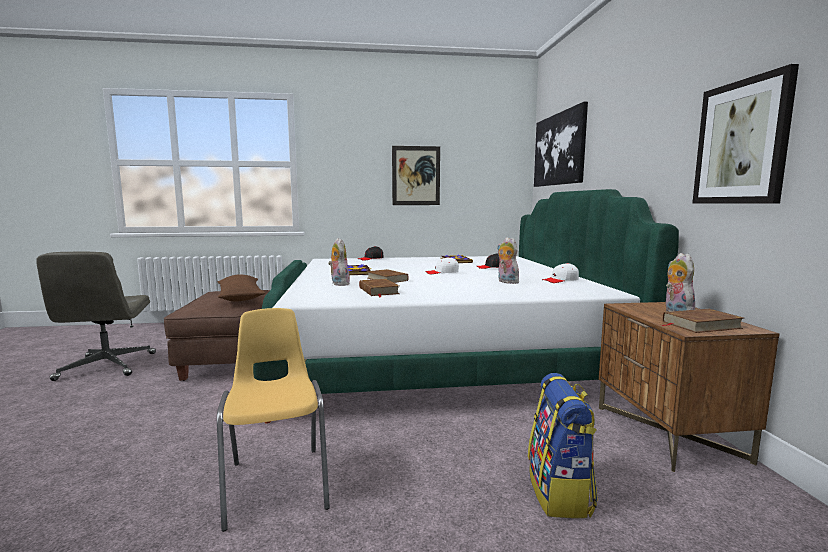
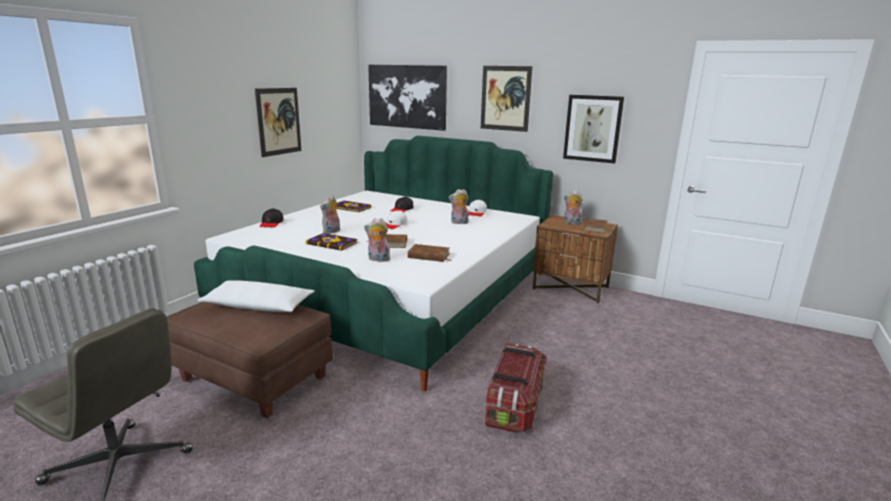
camera: 55 degrees left, 10 degrees up
yellow chair [217,308,330,532] -> storage box [485,343,547,433]
brown pillow [218,274,266,302] -> white pillow [197,280,315,312]
backpack [528,373,598,518] -> none
none -> plush toy [320,195,340,234]
none -> picture [481,66,532,132]

